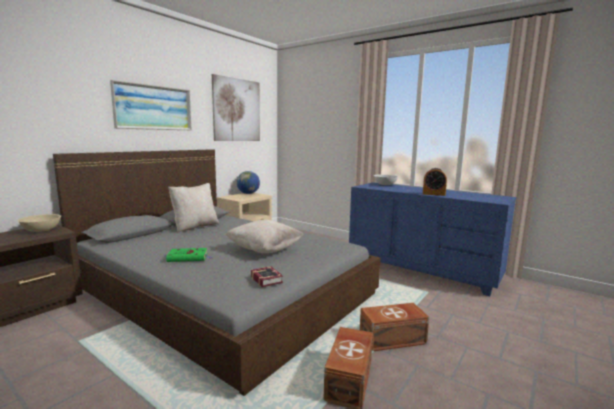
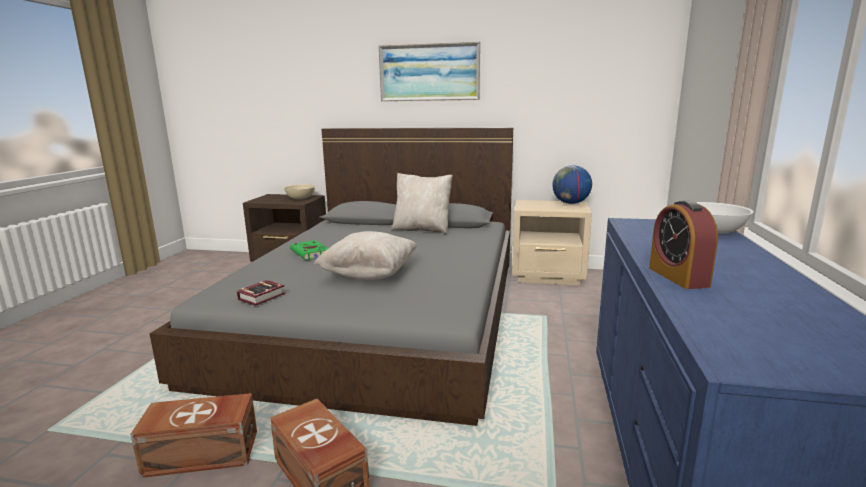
camera: 65 degrees right, 5 degrees up
picture [212,74,260,141] -> none

